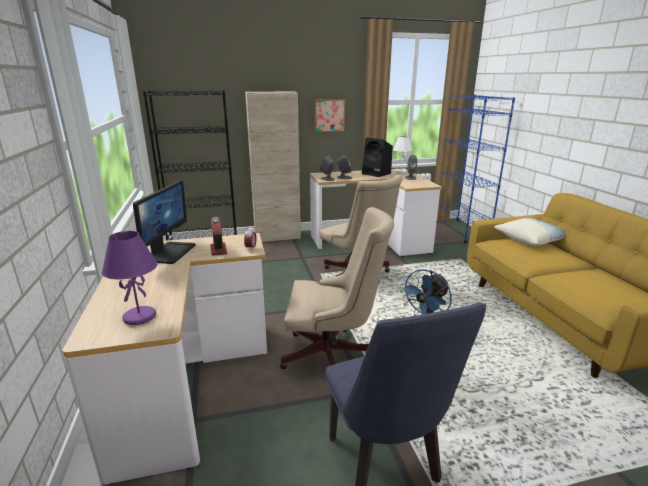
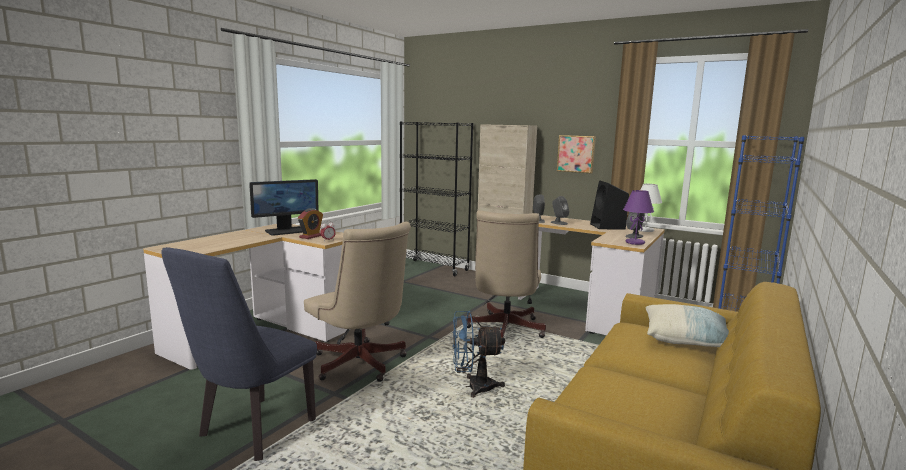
camera: 45 degrees right, 10 degrees down
purple table lamp [102,231,158,325] -> purple table lamp moved to [623,190,654,245]

